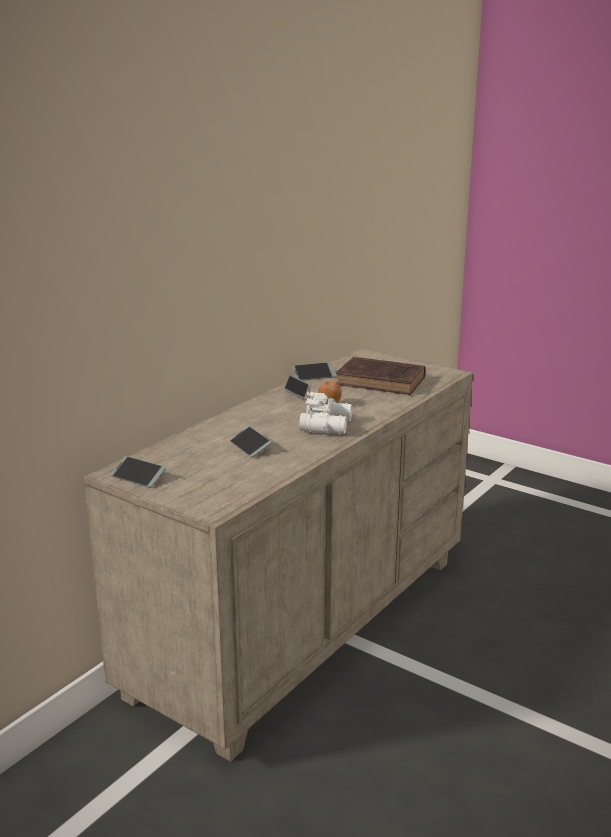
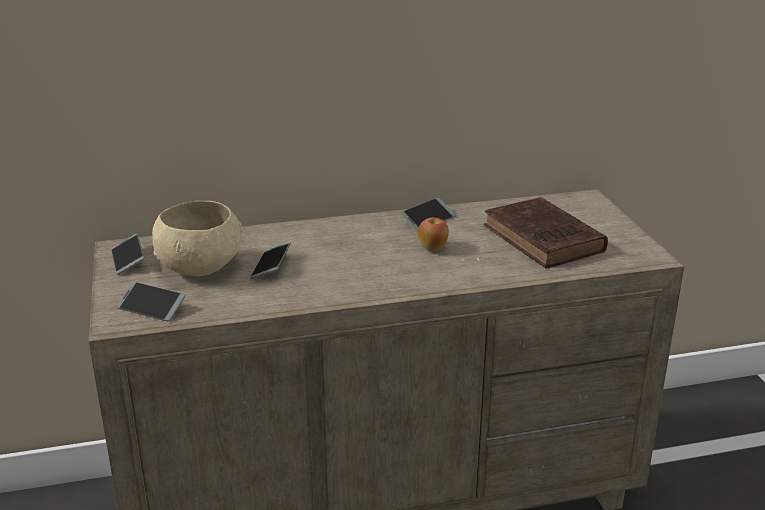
camera: 40 degrees right, 5 degrees up
phone [292,362,335,381] -> phone moved to [117,282,185,322]
white binoculars [299,392,352,435] -> none
none -> beige bowl [152,201,243,277]

